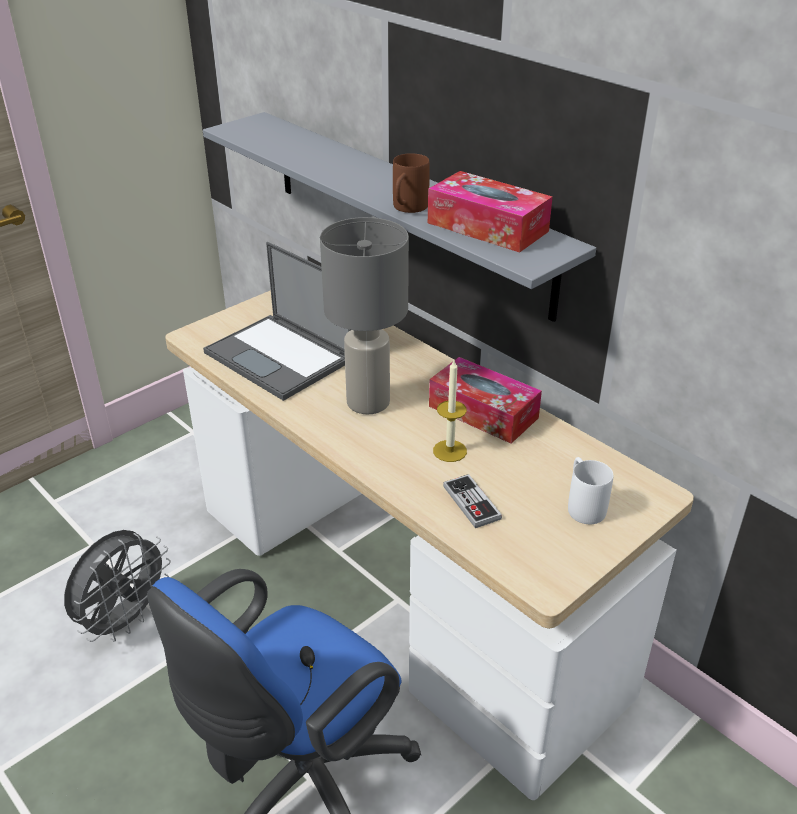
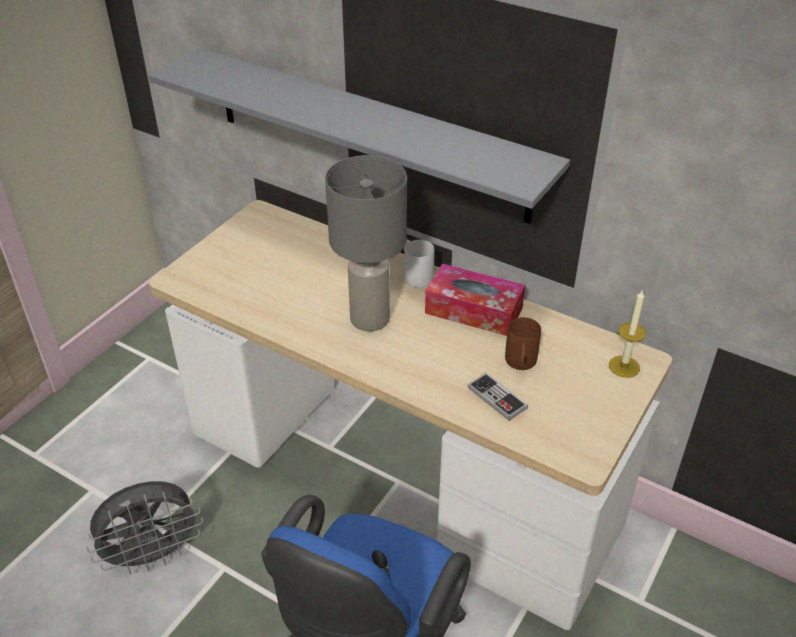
camera: 15 degrees left, 5 degrees up
grey fan [64,530,171,642] -> grey fan turned 45 degrees clockwise [86,481,203,575]
laptop [203,242,350,401] -> none
brown mug [393,153,430,213] -> brown mug moved to [505,317,541,370]
tissue box [428,171,553,252] -> none
candle [433,360,467,462] -> candle moved to [609,289,646,378]
white mug [568,457,613,524] -> white mug moved to [404,240,434,288]

